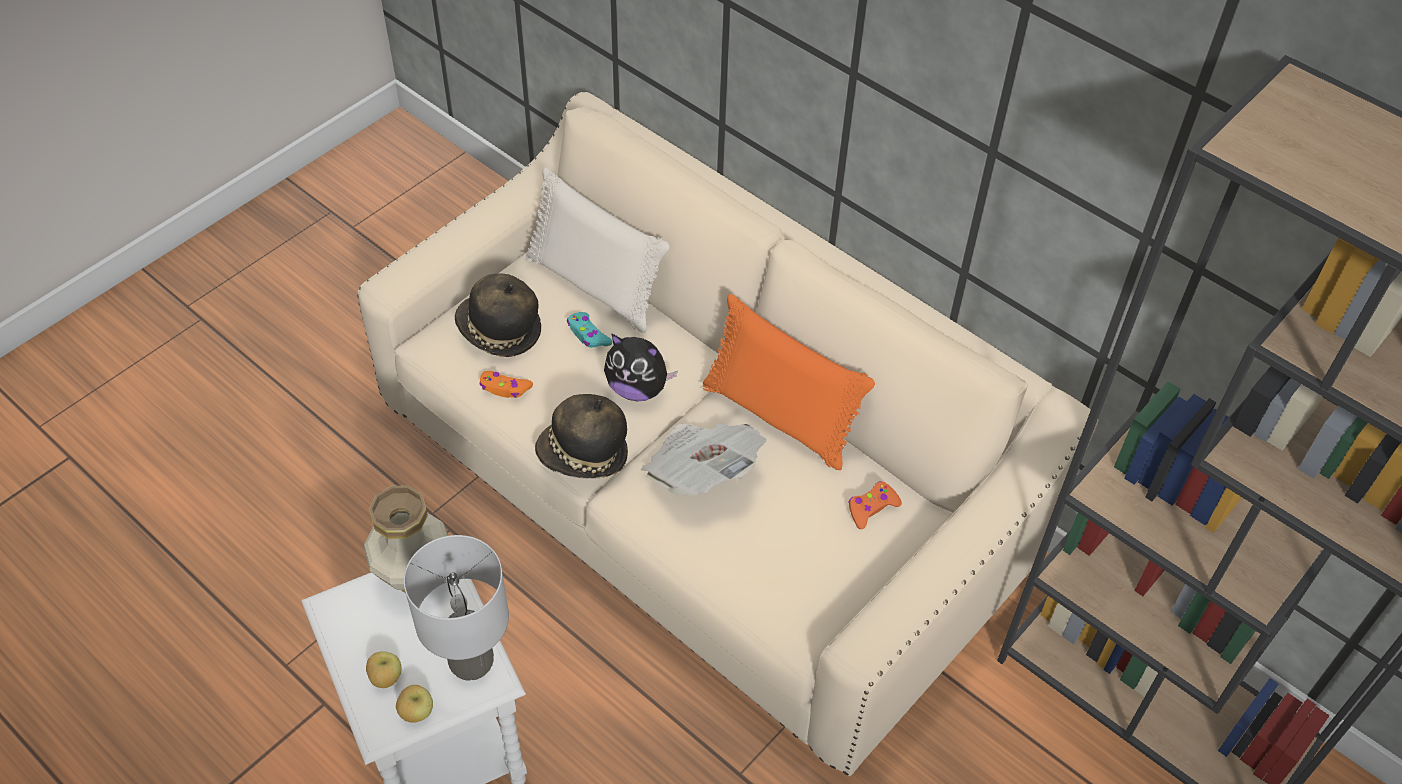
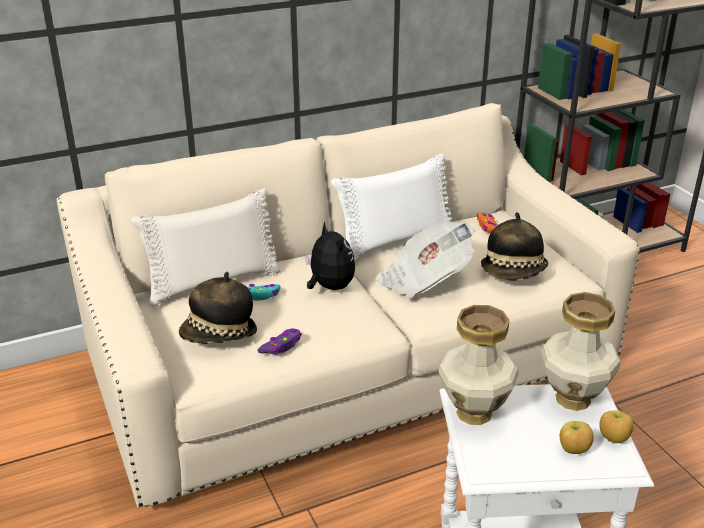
camera: 65 degrees left, 20 degrees down
white table lamp [404,535,509,681] -> vase [541,292,620,411]
orange game controller [480,370,533,398] -> purple game controller [257,328,302,354]
hat [535,394,628,479] -> hat moved to [481,212,548,281]
plush toy [604,333,678,401] -> plush toy turned 75 degrees counterclockwise [305,222,355,290]
orange pillow [702,294,875,470] -> white pillow [331,154,452,260]

